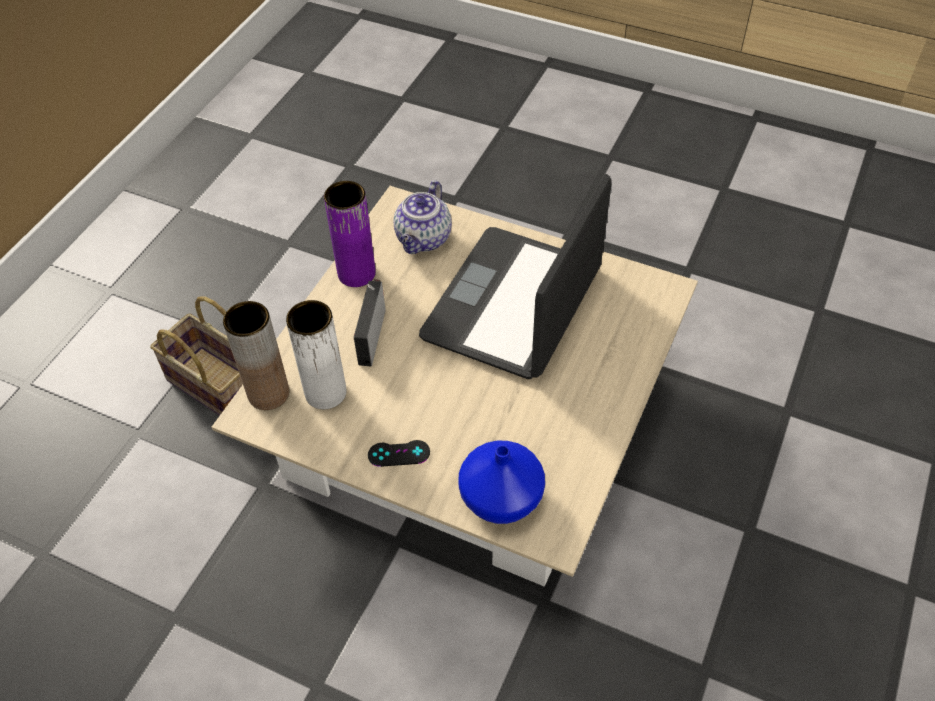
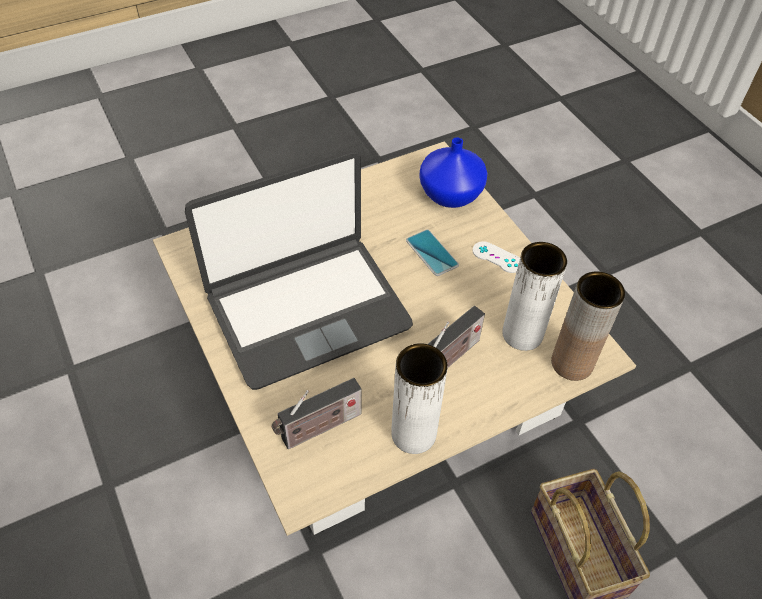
camera: 145 degrees left, 0 degrees up
purple vase [324,181,376,287] -> white vase [391,343,448,454]
black game controller [368,440,430,467] -> white game controller [473,241,520,273]
teapot [394,180,452,254] -> radio [271,378,361,449]
none -> phone [406,229,459,276]

